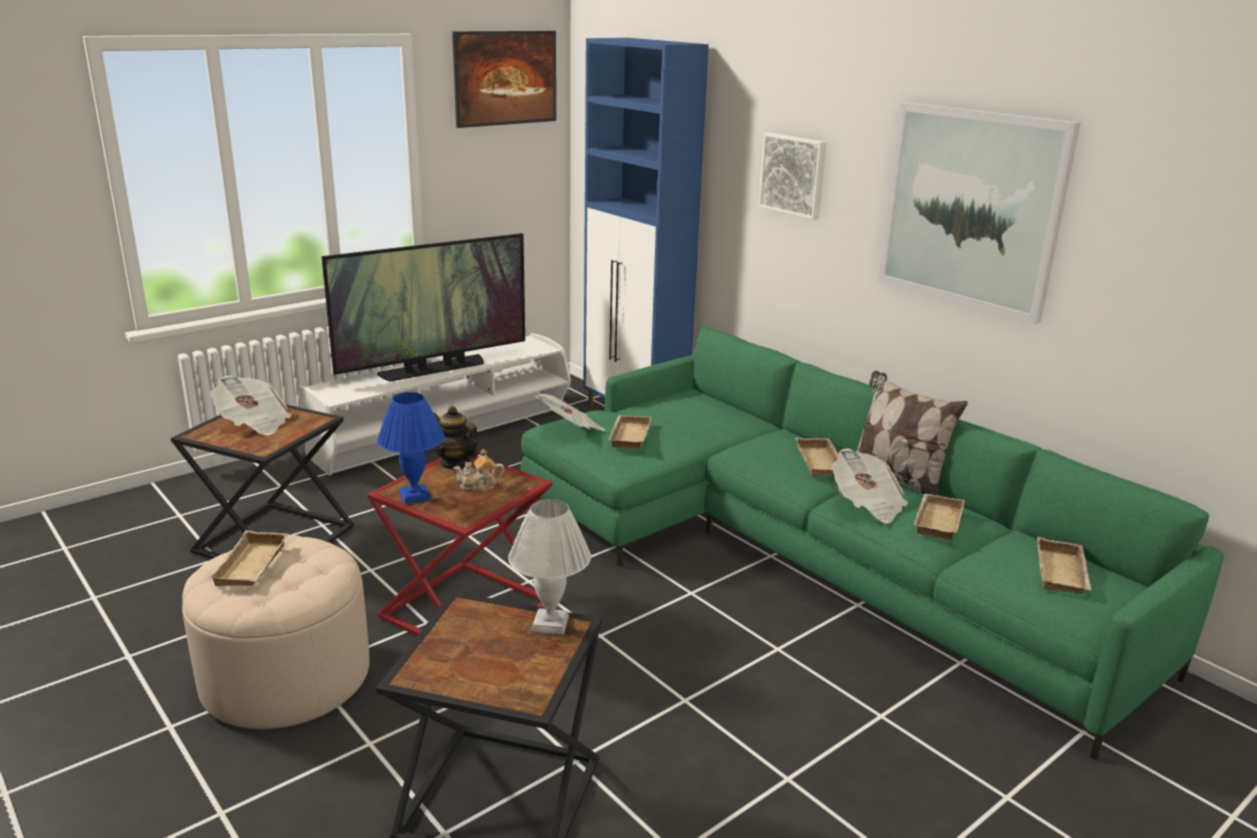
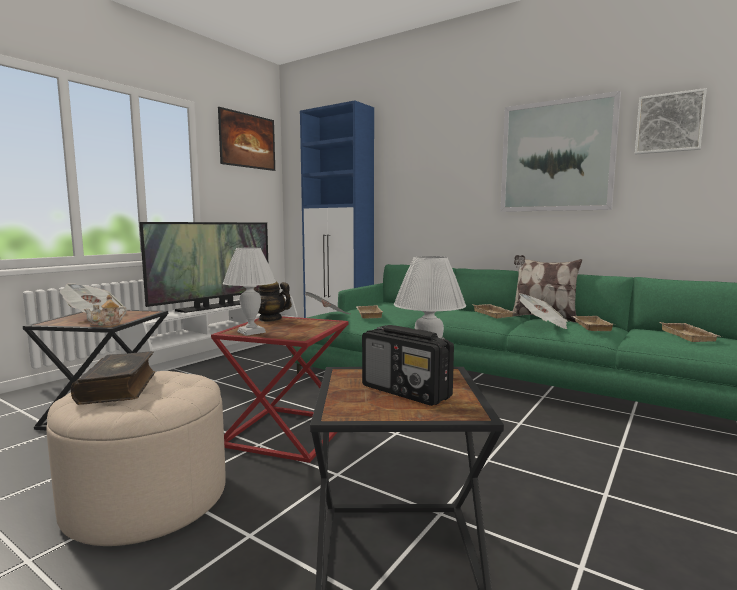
camera: 15 degrees left, 15 degrees down
beige tray [209,530,288,586] -> book [71,351,155,405]
blue table lamp [377,392,445,504] -> white table lamp [223,248,276,336]
teapot [453,449,504,492] -> teapot moved to [83,295,127,326]
picture [758,133,827,220] -> picture moved to [635,88,707,154]
none -> radio [362,325,454,406]

